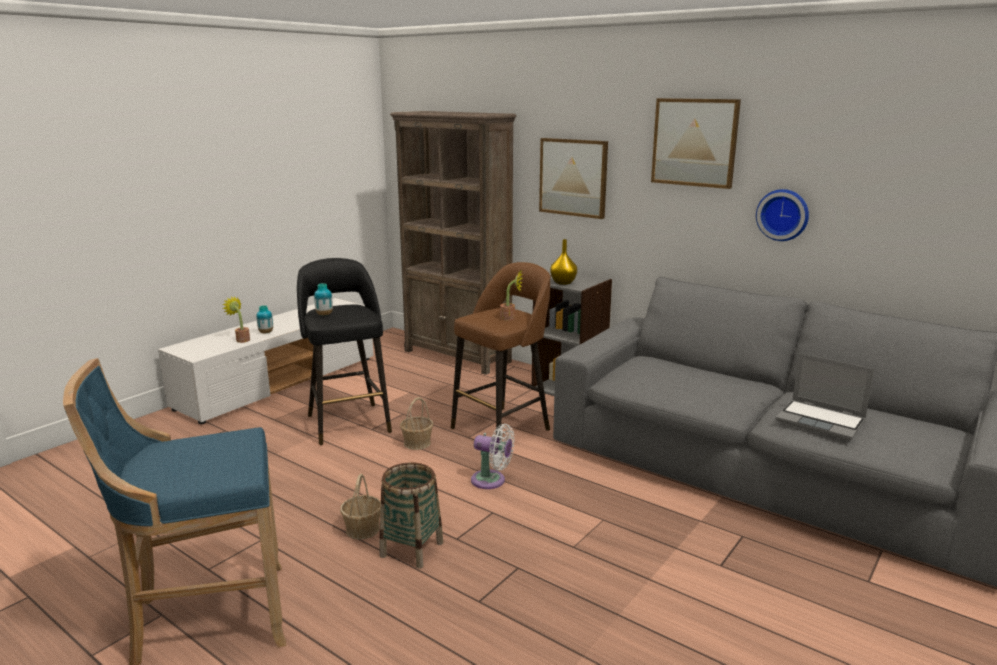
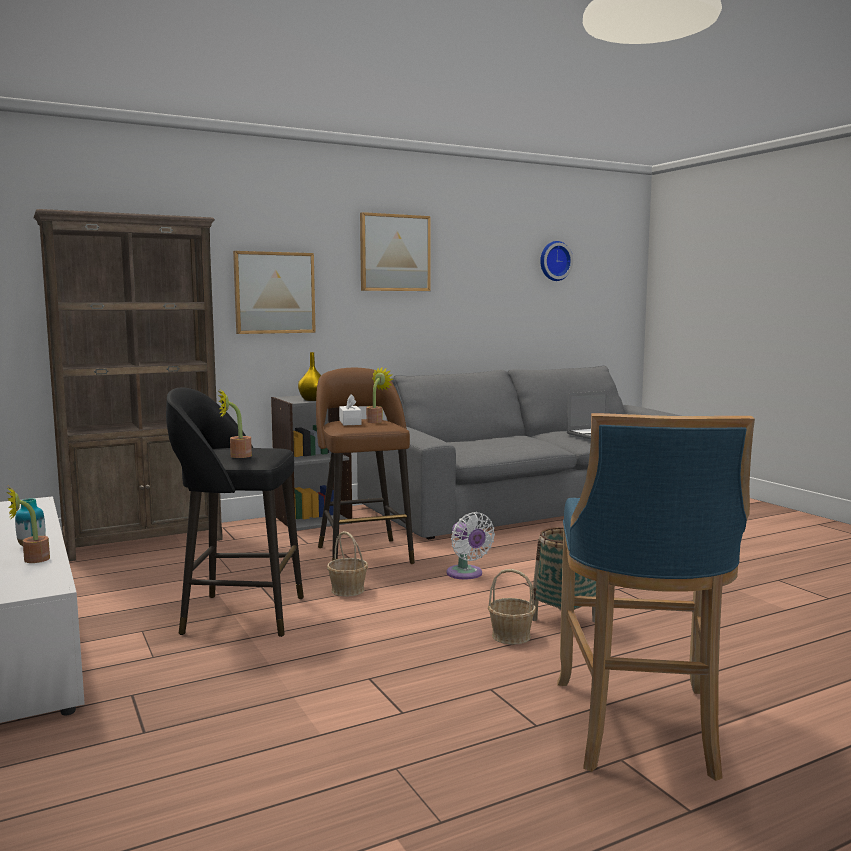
camera: 65 degrees left, 10 degrees down
vase [314,283,333,316] -> potted plant [218,390,252,458]
white fan [471,424,515,489] -> white fan turned 105 degrees clockwise [446,512,495,579]
wall clock [756,189,809,241] -> wall clock moved to [540,241,573,281]
none -> white tissue box [339,394,362,425]

